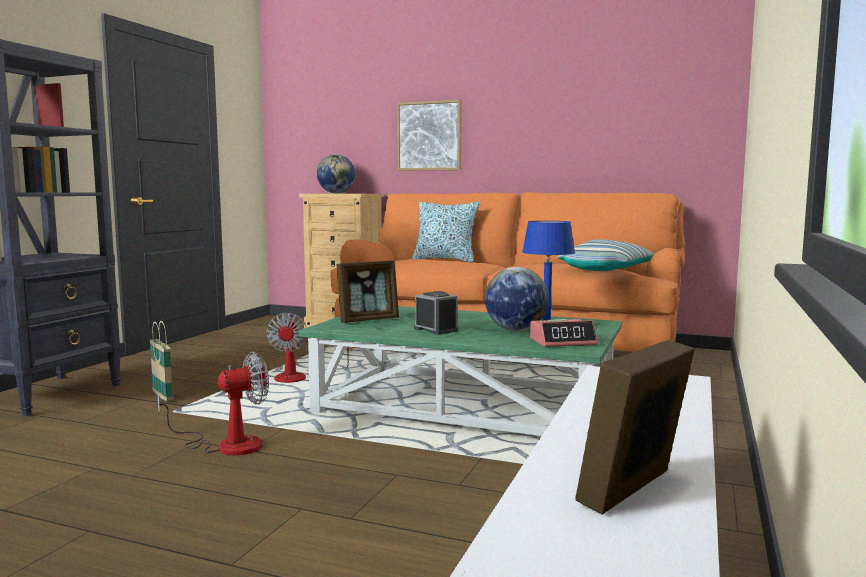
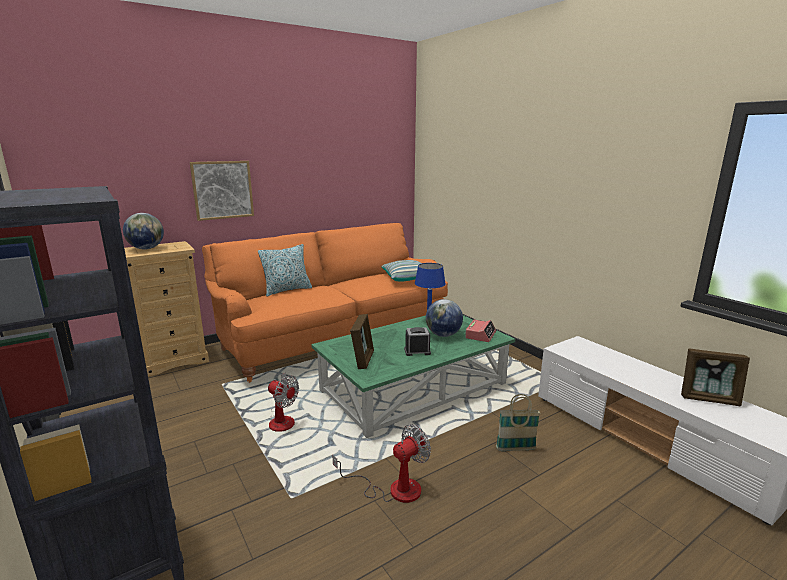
camera: 55 degrees left, 10 degrees up
basket [150,321,173,401] -> basket moved to [496,394,540,451]
fan [157,352,269,456] -> fan turned 45 degrees clockwise [332,424,431,503]
picture frame [575,340,695,515] -> picture frame turned 60 degrees counterclockwise [681,348,750,406]

